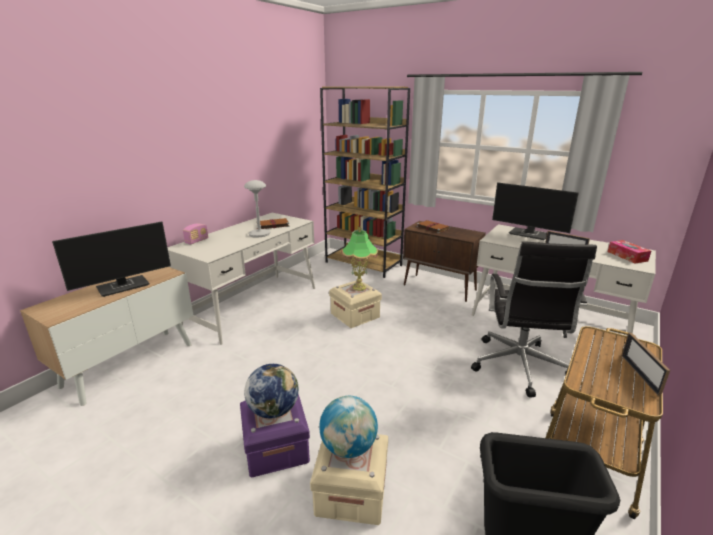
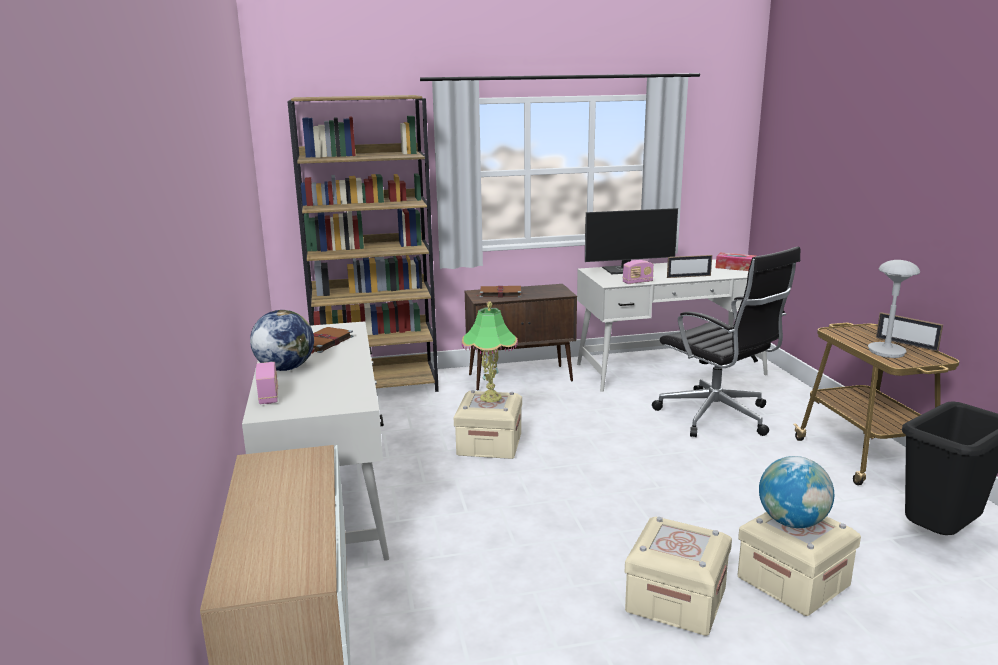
camera: 45 degrees left, 5 degrees down
monitor [52,222,171,297] -> none
purple storage box [240,394,310,477] -> beige storage box [625,517,732,636]
grey table lamp [244,180,270,238] -> grey table lamp moved to [868,260,920,358]
globe [244,364,299,418] -> globe moved to [250,310,314,371]
none -> radio [623,260,654,284]

